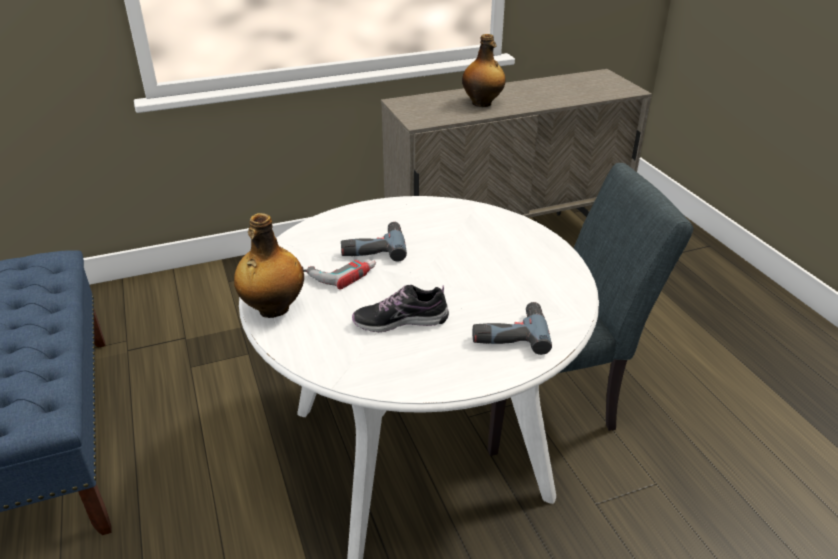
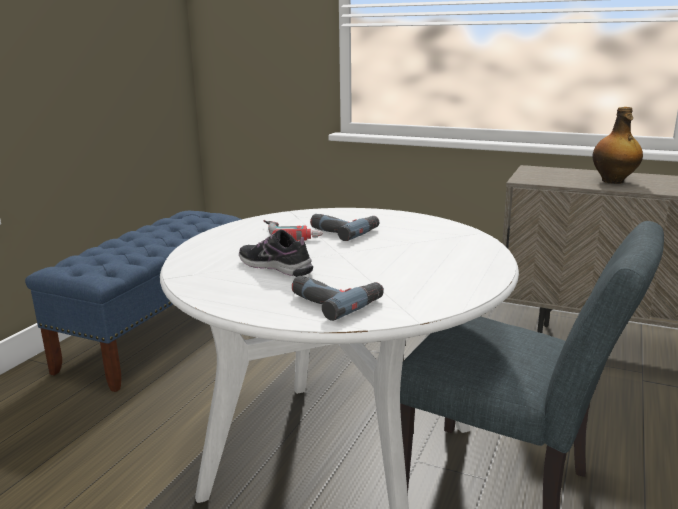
camera: 45 degrees right, 15 degrees down
bottle [234,213,304,318] -> none

